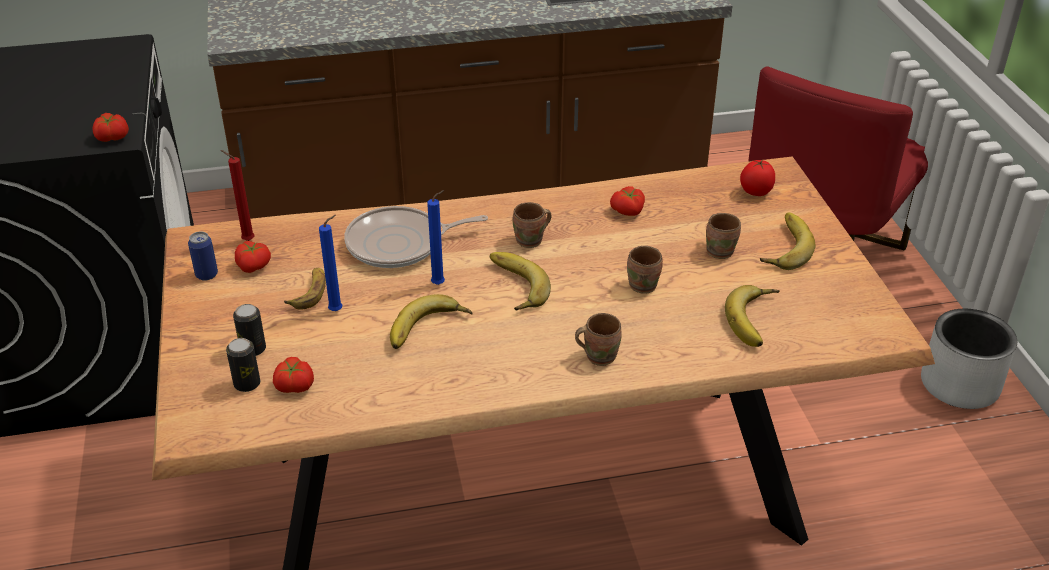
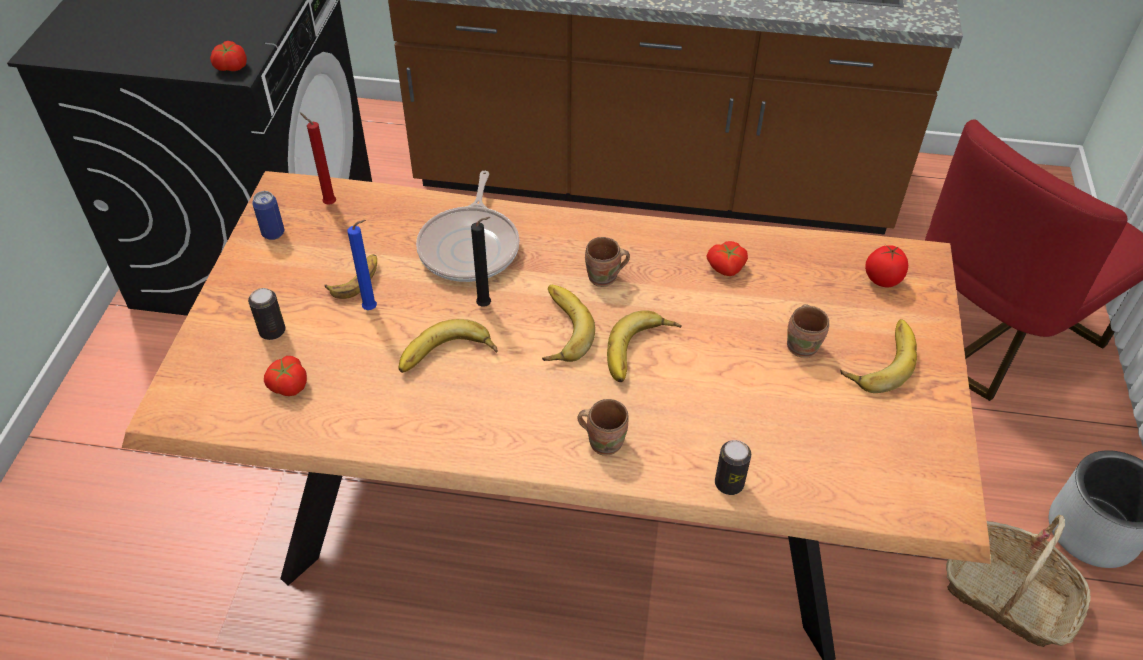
camera: 20 degrees right, 10 degrees up
can [226,338,260,392] -> can moved to [715,440,751,495]
tomato [235,241,271,273] -> none
frying pan [344,206,488,268] -> frying pan turned 90 degrees counterclockwise [416,171,519,282]
blue candle [427,190,445,285] -> black candle [471,217,491,307]
brown mug [627,246,663,294] -> none
banana [725,285,780,347] -> banana moved to [607,310,682,382]
none -> basket [946,515,1091,647]

